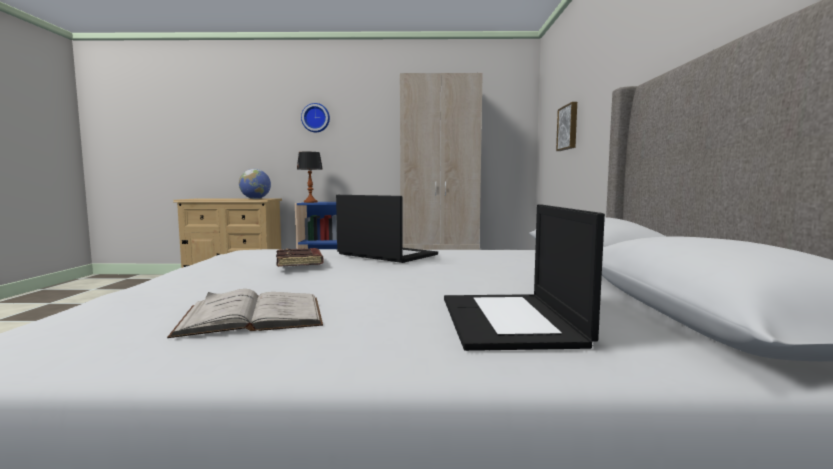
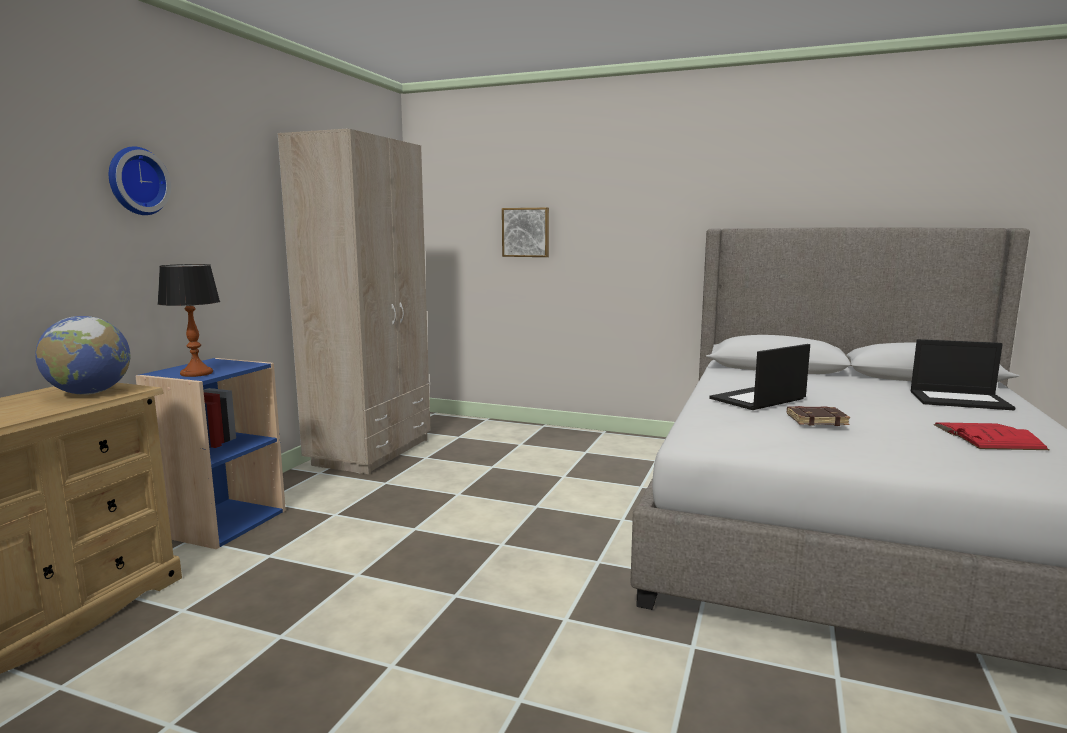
camera: 70 degrees left, 5 degrees up
white book [167,289,323,338] -> red book [933,422,1049,450]

